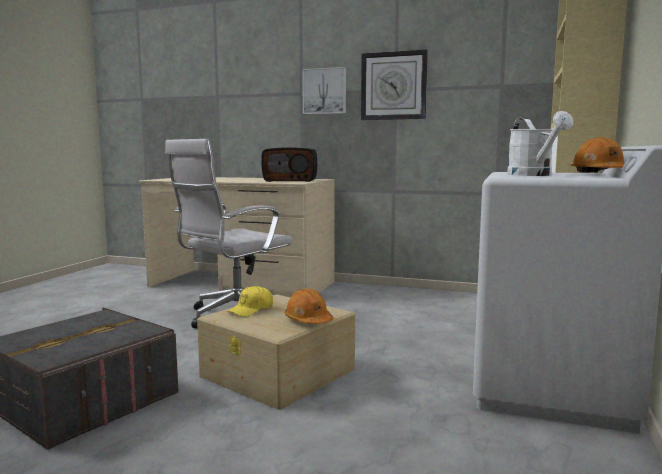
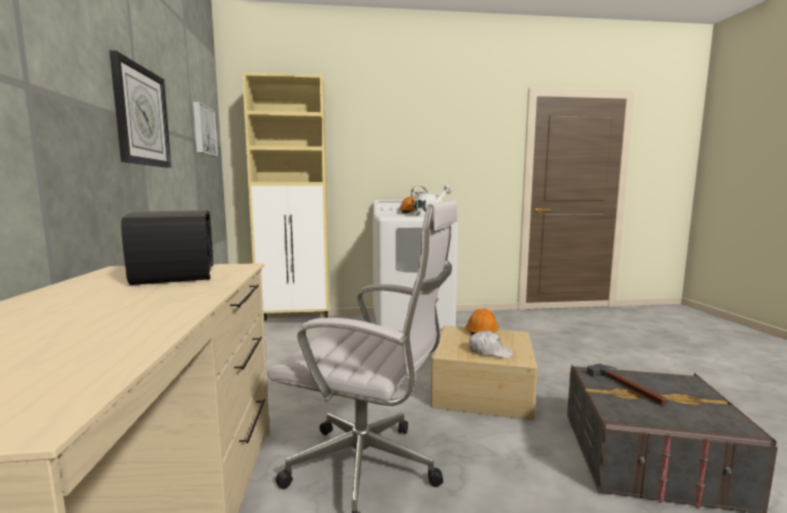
camera: 115 degrees left, 0 degrees up
yellow cap [227,285,273,317] -> white cap [469,331,514,359]
picture [302,67,346,114] -> picture moved to [193,102,218,156]
none -> hammer [587,364,667,405]

